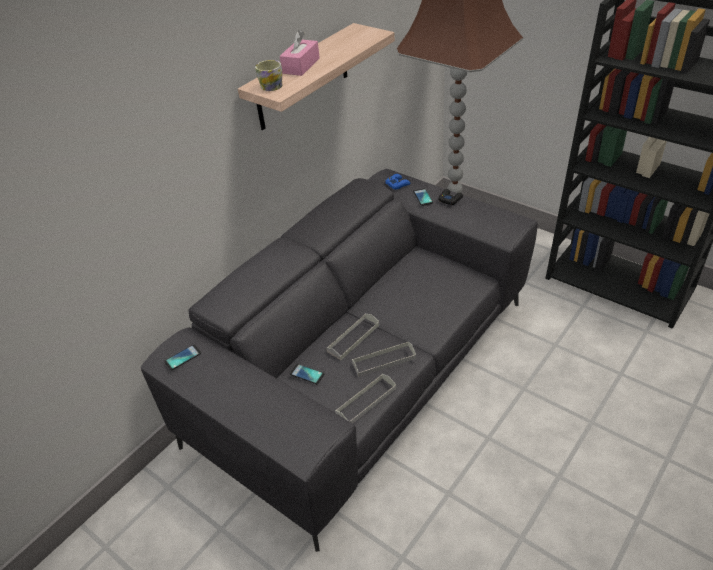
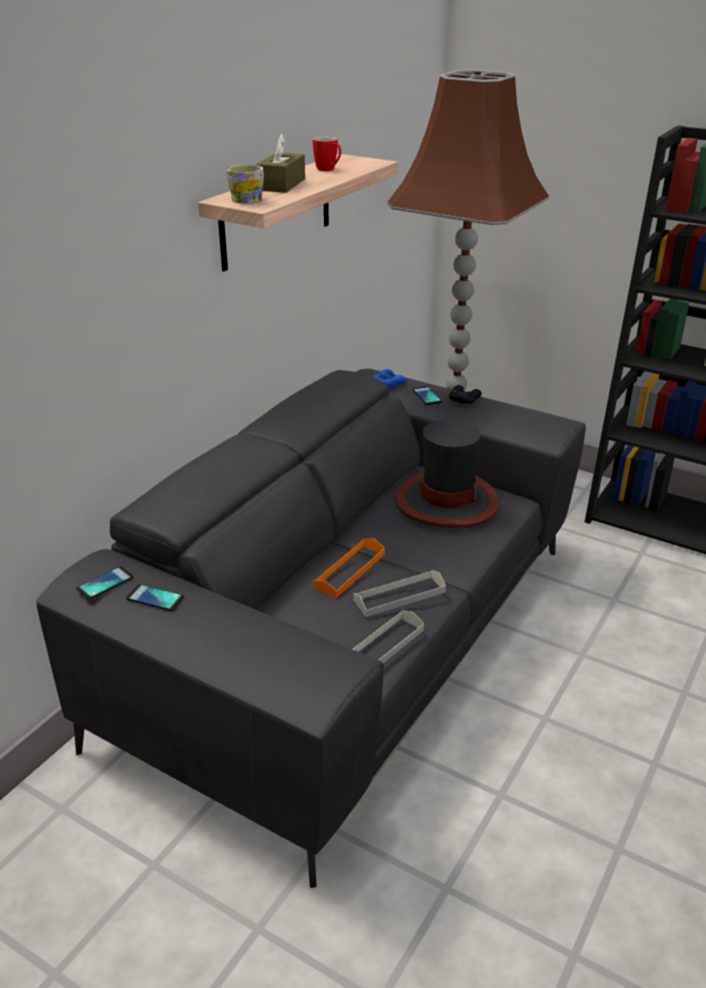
camera: 10 degrees left, 10 degrees down
pink tissue box [280,30,320,76] -> brown tissue box [256,133,305,193]
phone [290,364,324,384] -> phone moved to [126,584,184,611]
grey tray [327,314,379,360] -> orange tray [313,538,385,598]
none -> mug [313,136,341,171]
none -> hat [395,420,499,527]

